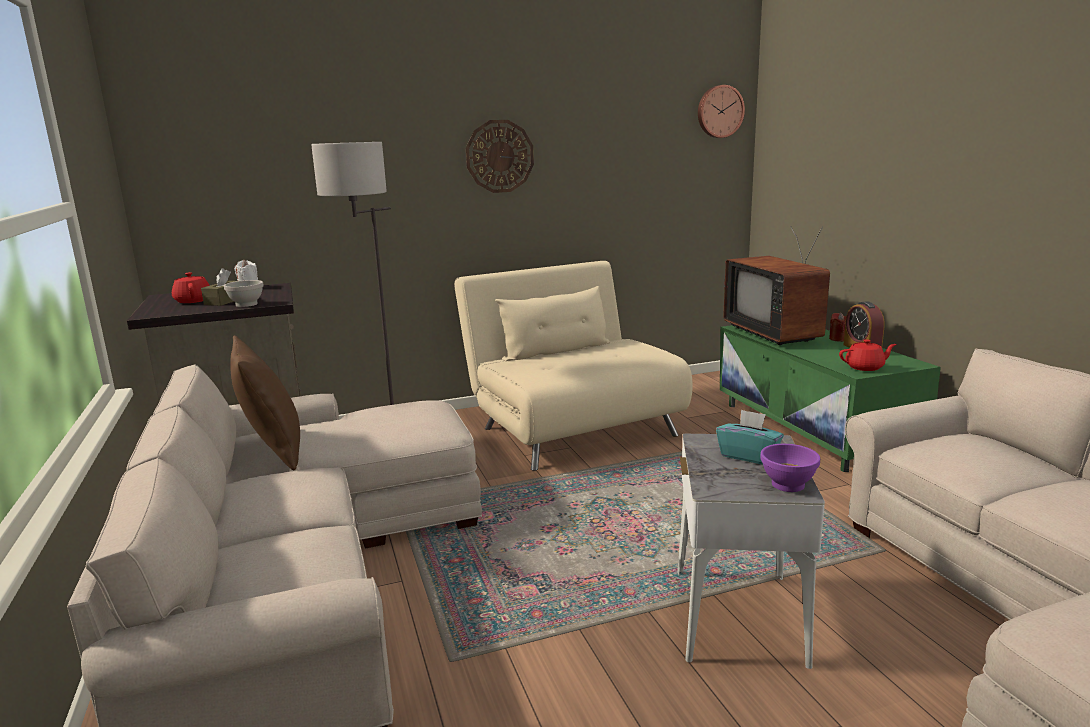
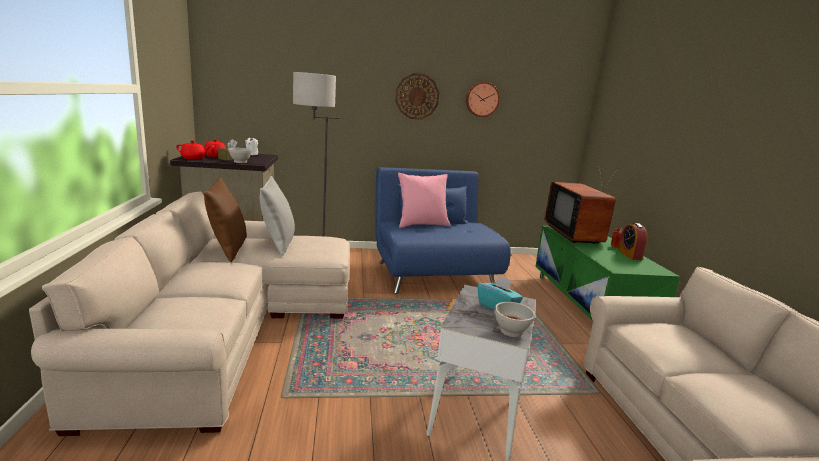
camera: 10 degrees right, 0 degrees up
beige armchair [454,261,693,471] -> blue armchair [375,167,511,293]
wall clock [698,85,745,138] -> wall clock moved to [466,82,500,117]
purple bowl [760,444,820,492] -> white bowl [494,302,535,337]
red teapot [839,339,897,371] -> red teapot moved to [176,140,211,159]
none -> grey pillow [260,176,295,256]
none -> pink pillow [398,173,450,228]

